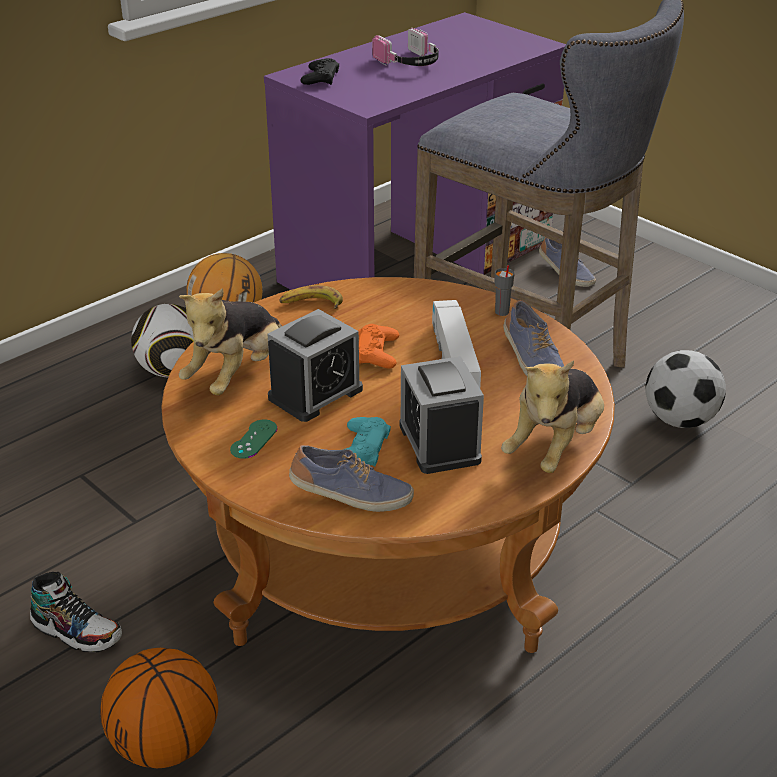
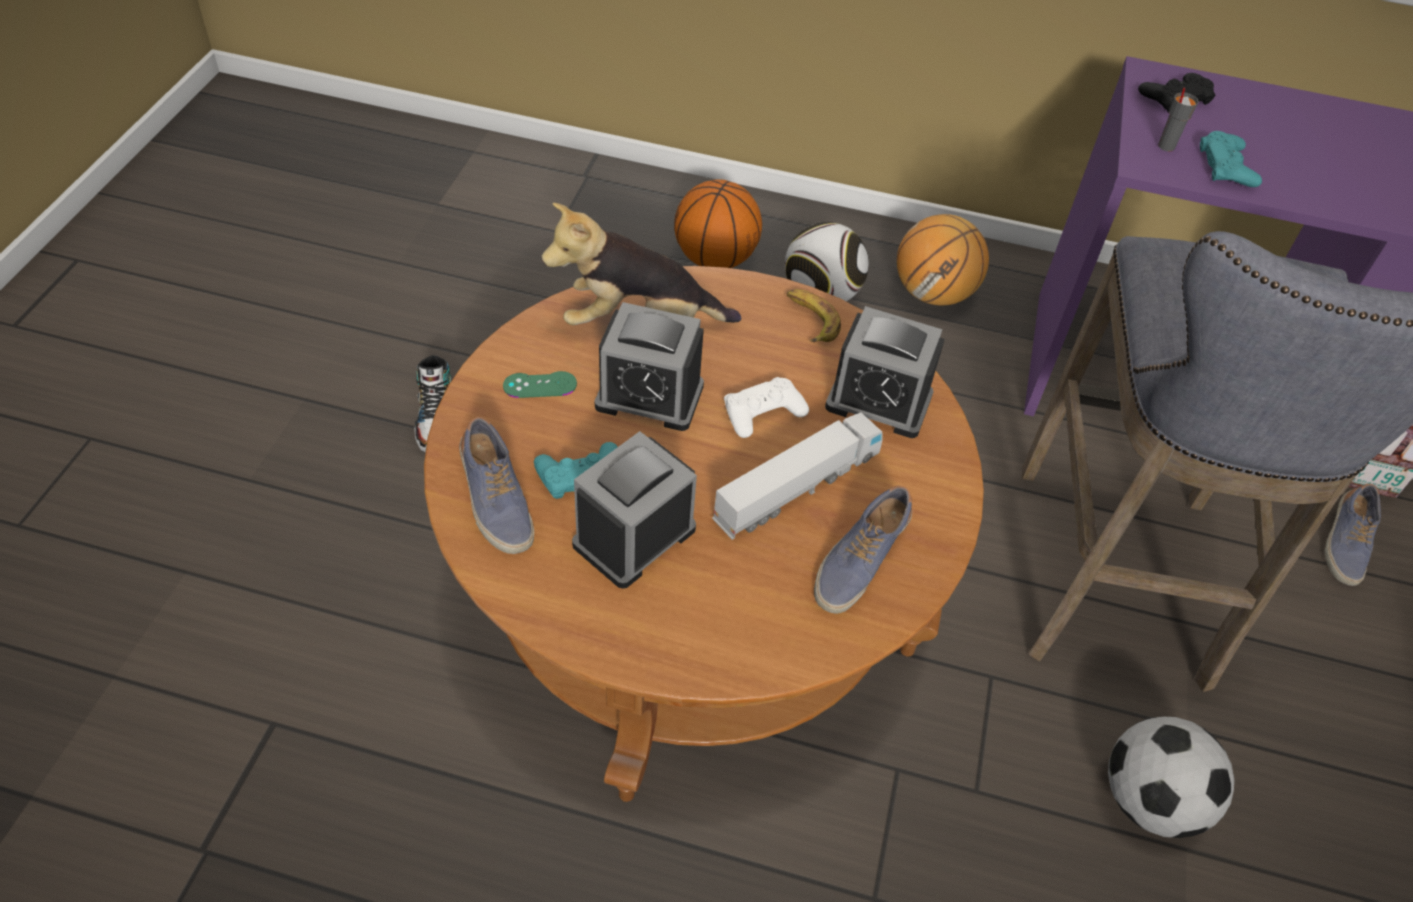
camera: 55 degrees right, 15 degrees up
basketball [100,648,218,768] -> basketball moved to [674,179,762,268]
orange game controller [359,324,399,369] -> white game controller [724,377,809,438]
headphones [372,28,439,66] -> none
grey cup [495,265,515,316] -> grey cup moved to [1158,88,1199,151]
plush toy [501,360,604,473] -> none
none -> alarm clock [825,306,945,438]
none -> turquoise game controller [1200,131,1262,187]

